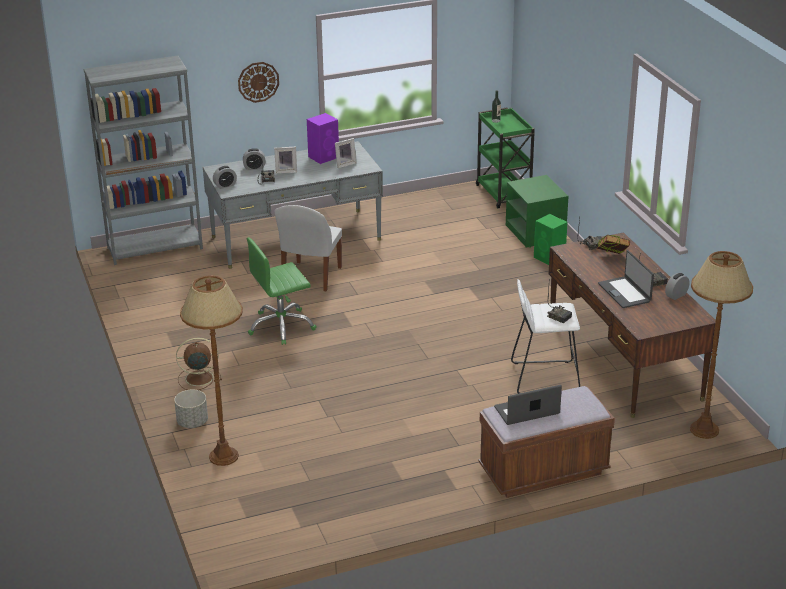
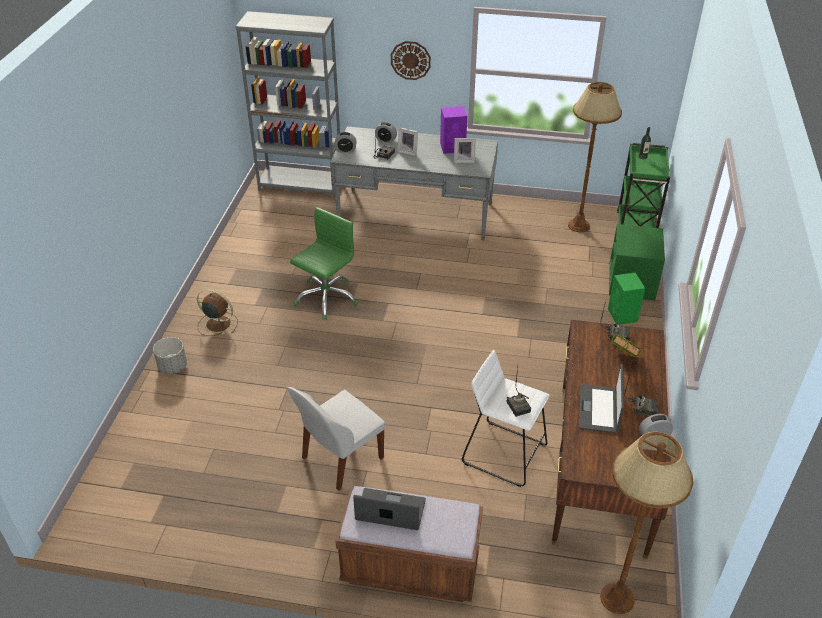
camera: 30 degrees right, 10 degrees up
brown floor lamp [180,275,243,466] -> brown floor lamp moved to [568,82,622,232]
green office chair [247,237,317,345] -> green office chair turned 120 degrees clockwise [290,207,358,320]
white chair [274,205,342,291] -> white chair moved to [287,387,385,491]

